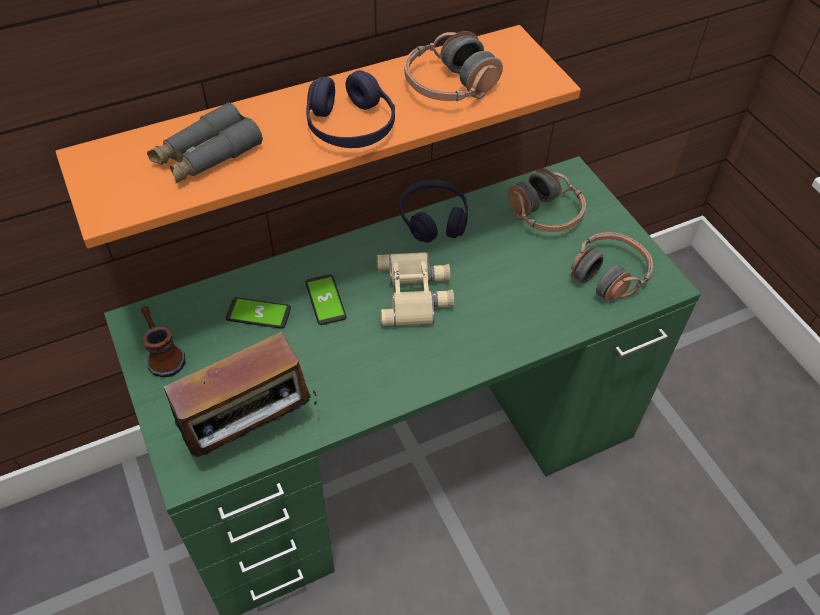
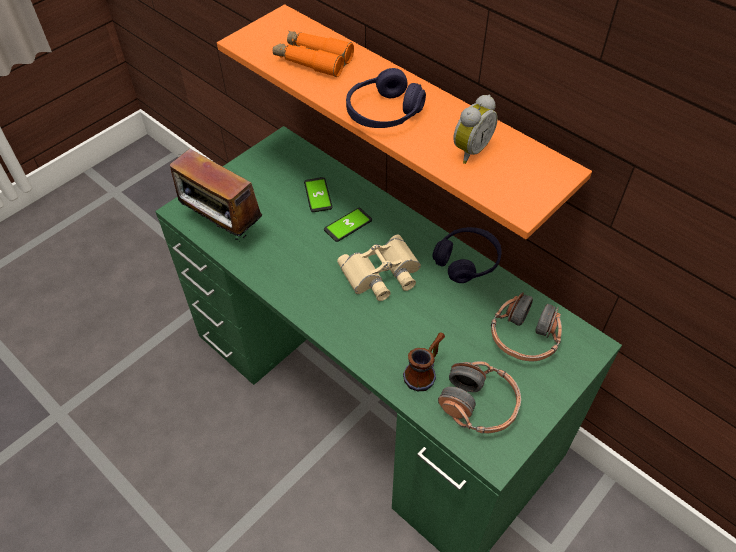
camera: 70 degrees right, 0 degrees up
mug [140,306,186,378] -> mug moved to [403,333,445,391]
grey binoculars [147,102,263,183] -> orange binoculars [273,31,354,77]
headphones [404,31,503,101] -> alarm clock [453,95,498,164]

